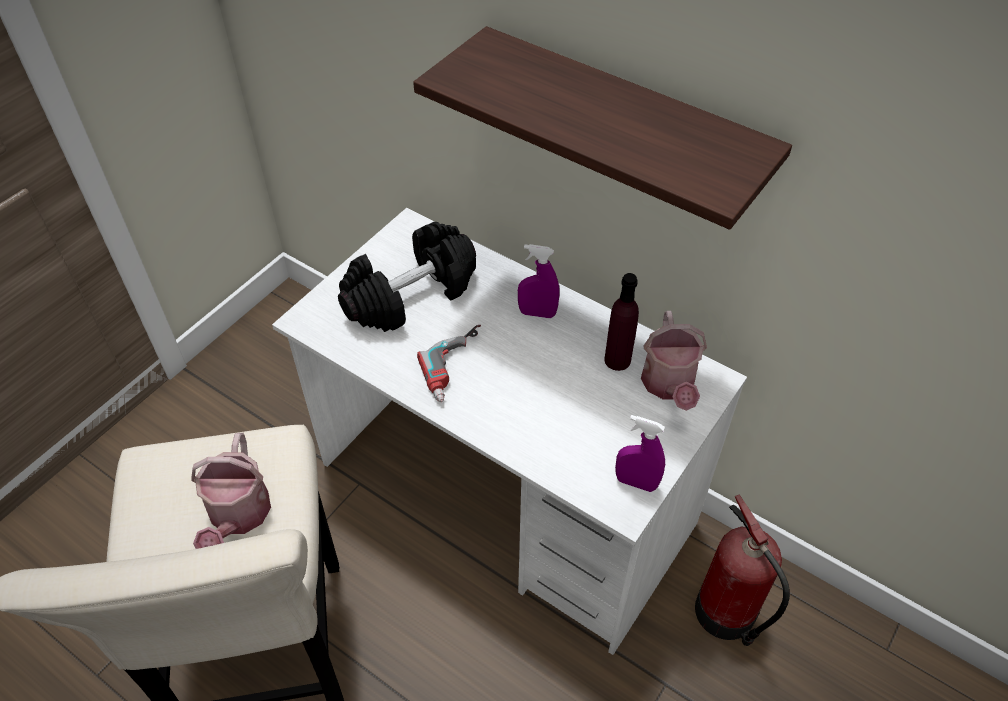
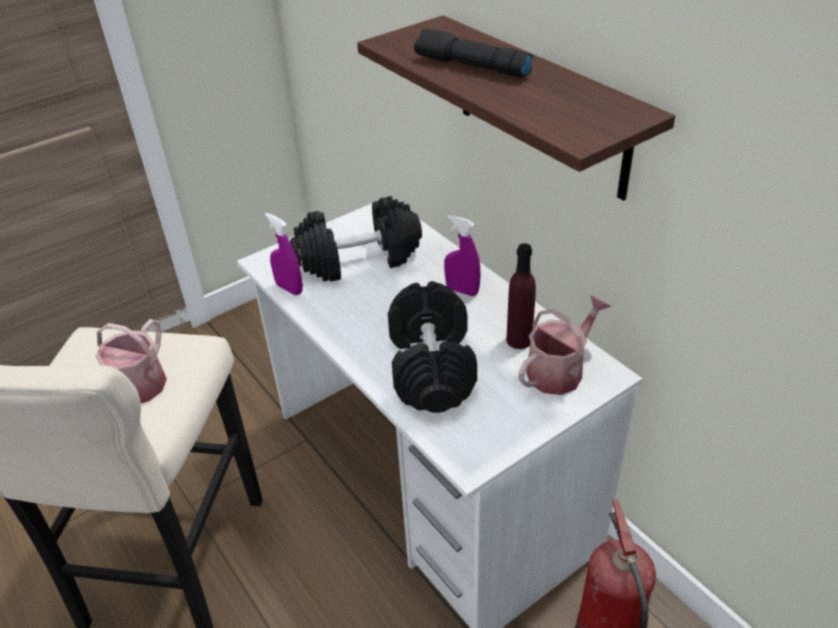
camera: 20 degrees right, 10 degrees down
power drill [417,325,481,402] -> none
purple spray bottle [615,415,665,492] -> purple spray bottle moved to [265,213,303,295]
watering can [641,311,707,411] -> watering can turned 150 degrees counterclockwise [518,295,612,395]
none -> black dumbbell [388,281,477,413]
none -> black flashlight [414,29,533,77]

